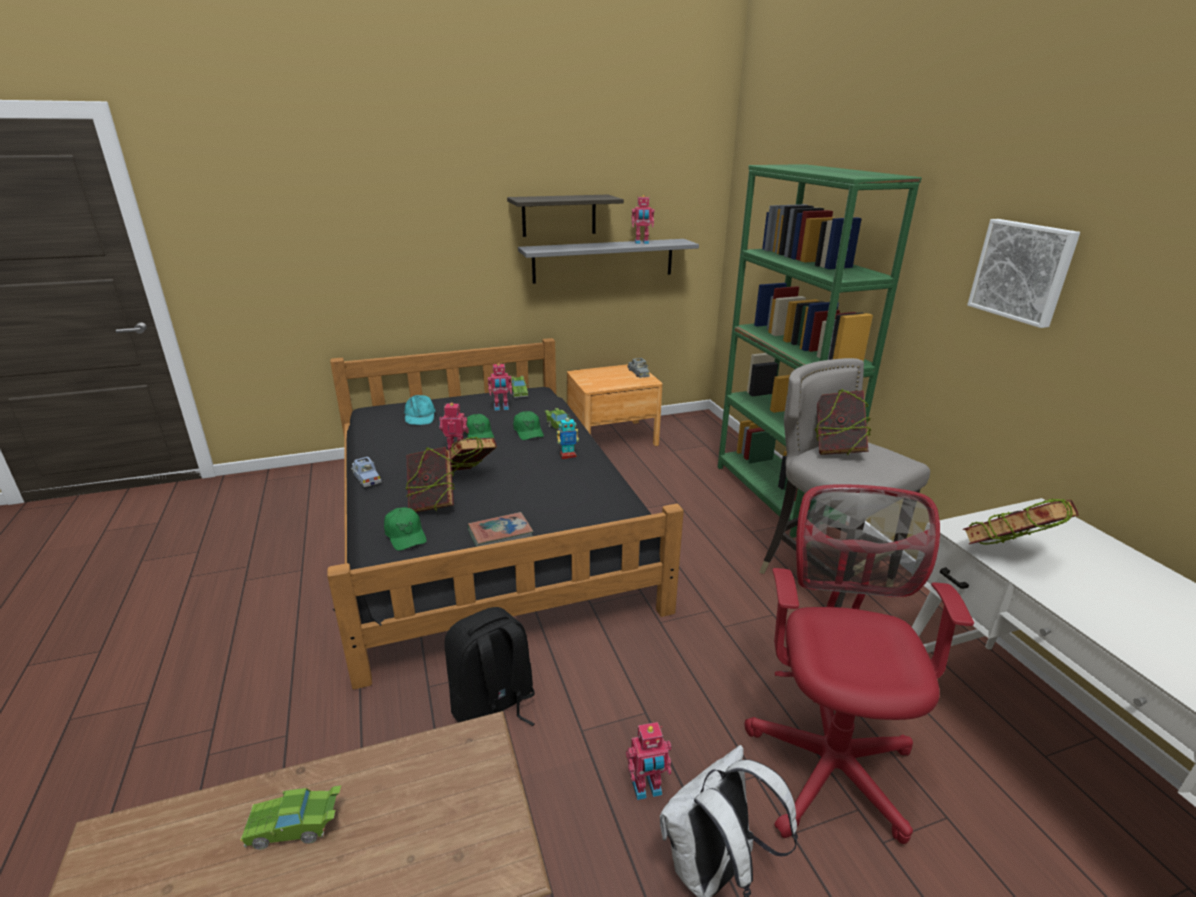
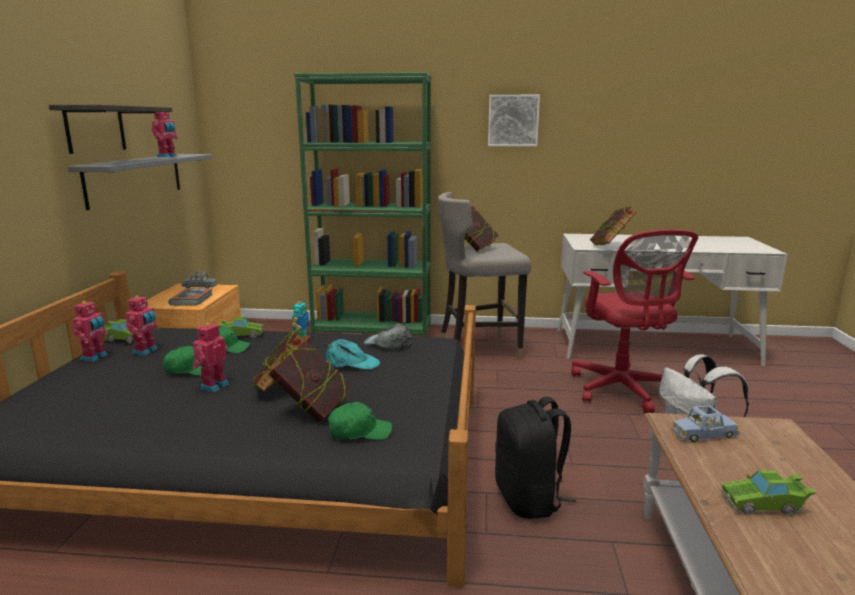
camera: 65 degrees left, 10 degrees down
green toy car [240,786,341,850] -> green toy car turned 75 degrees clockwise [721,470,817,516]
blue toy car [351,457,382,487] -> blue toy car moved to [671,405,740,442]
turquoise cap [404,395,435,425] -> turquoise cap moved to [326,339,380,370]
book [468,512,533,547] -> book moved to [169,288,213,306]
toy robot [626,722,671,800] -> toy robot moved to [72,300,108,361]
red office chair [744,484,974,844] -> red office chair turned 135 degrees counterclockwise [571,229,698,413]
none -> grey cap [364,323,412,349]

